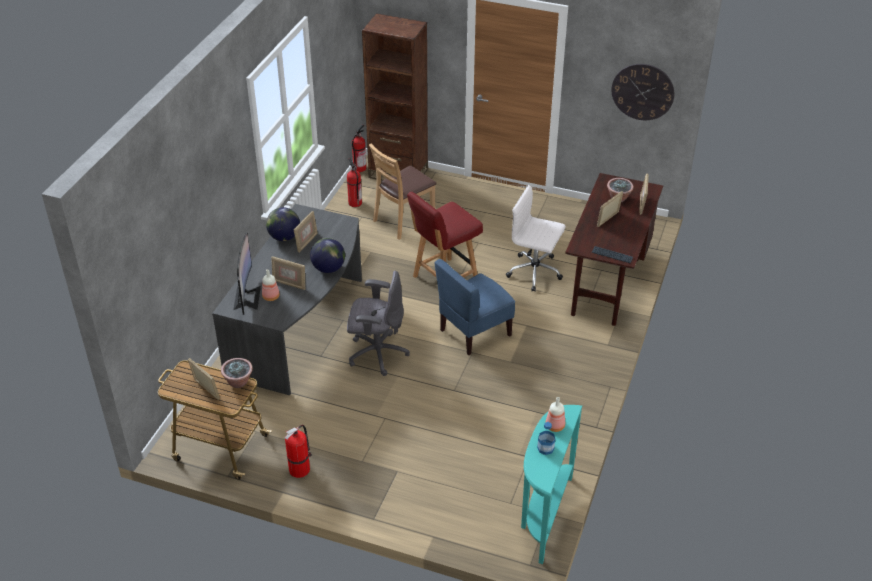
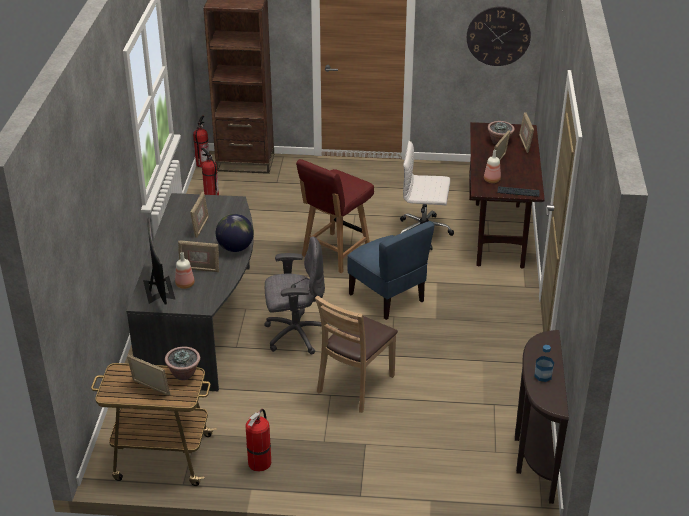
camera: 15 degrees left, 5 degrees down
globe [266,207,300,241] -> none
brown chair [369,143,437,240] -> brown chair moved to [315,295,398,413]
blue chair [435,259,515,355] -> blue chair turned 75 degrees counterclockwise [347,221,435,320]
turquoise console table [521,405,582,564] -> brown console table [515,330,569,504]
bottle [545,397,565,432] -> bottle moved to [484,150,501,183]

